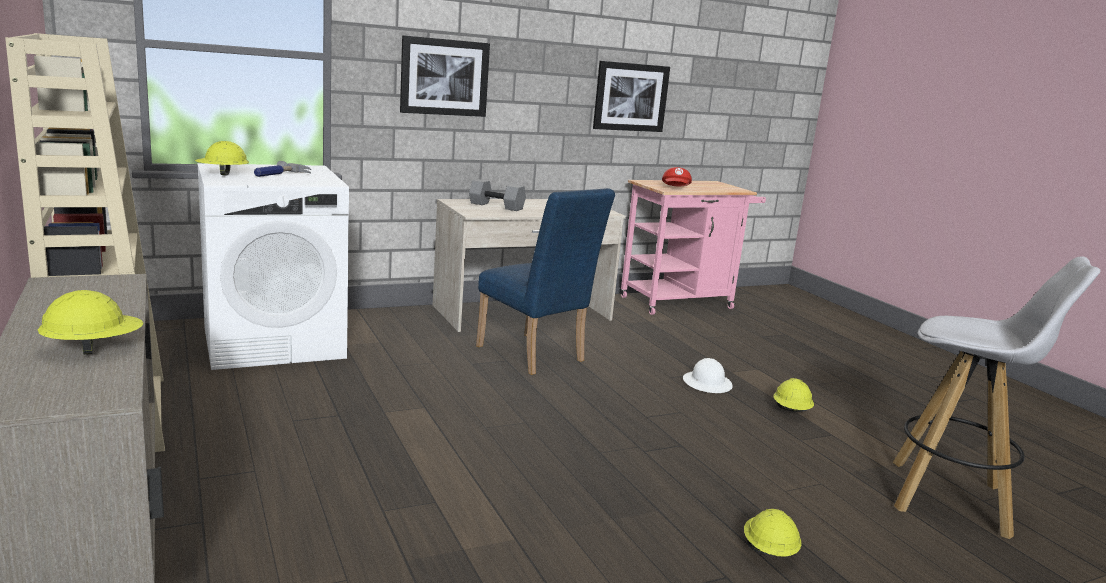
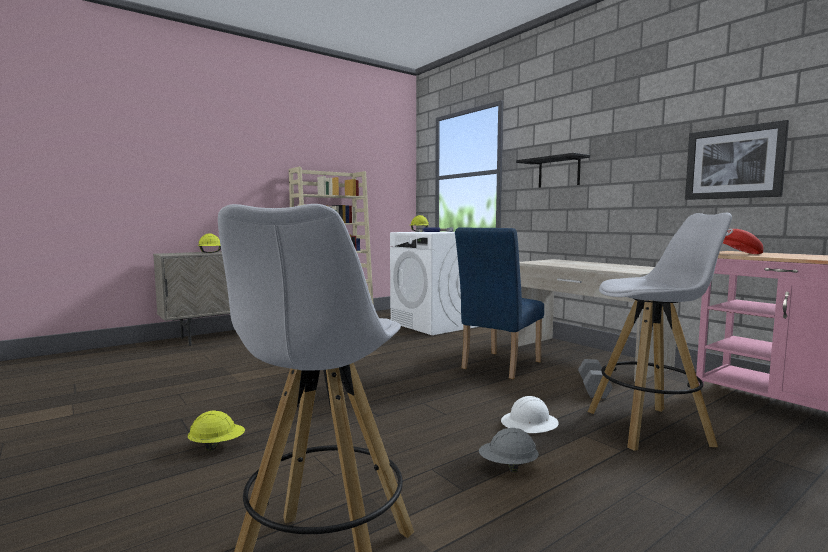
camera: 80 degrees right, 10 degrees down
picture [400,35,490,117] -> black shelf [516,153,590,188]
grey dumbbell [469,179,526,211] -> grey dumbbell moved to [578,359,613,399]
yellow hard hat [773,378,814,412] -> grey hard hat [479,428,539,472]
none -> white stool [588,213,732,451]

